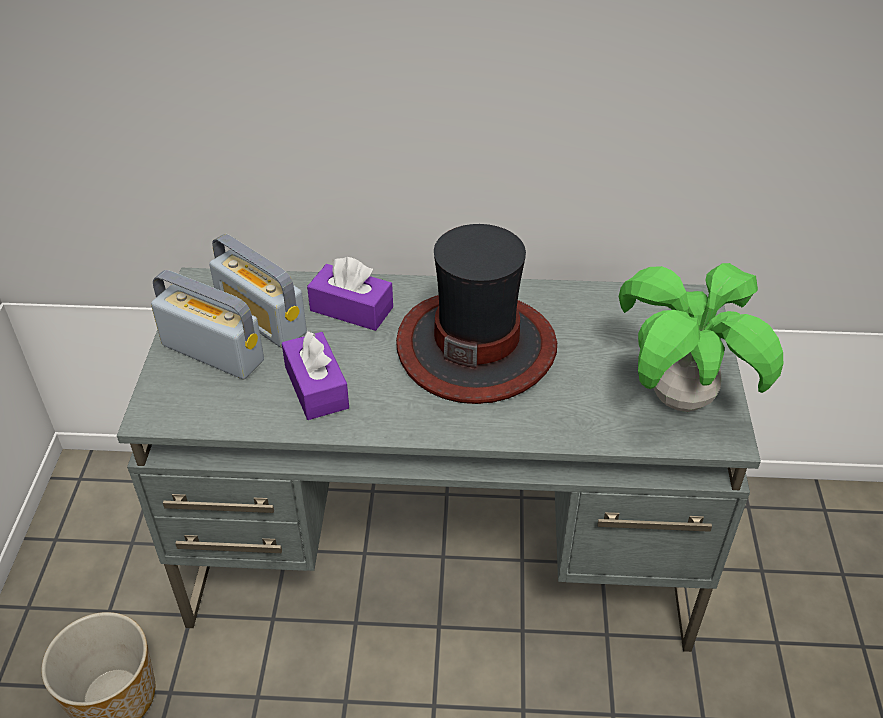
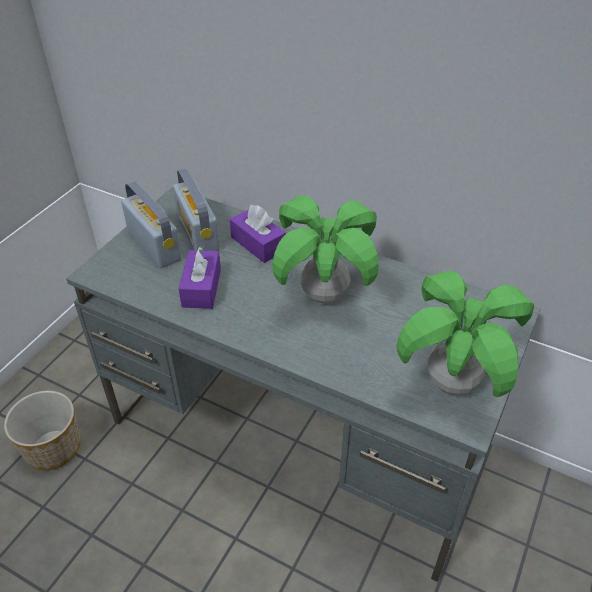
camera: 25 degrees right, 0 degrees up
hat [396,224,557,404] -> potted plant [272,196,378,304]

